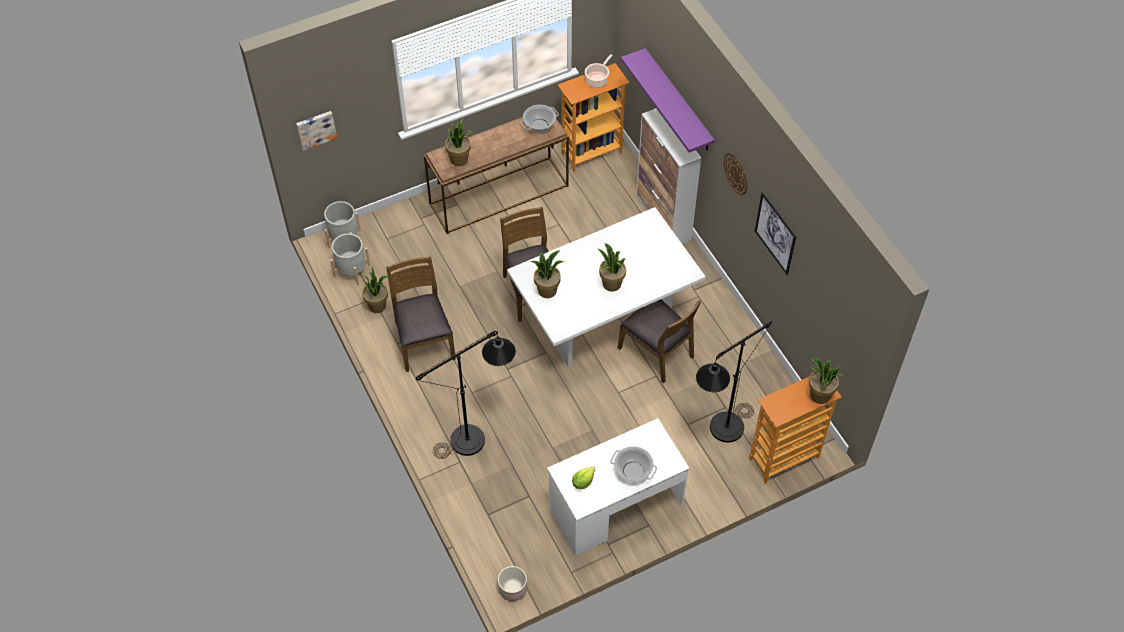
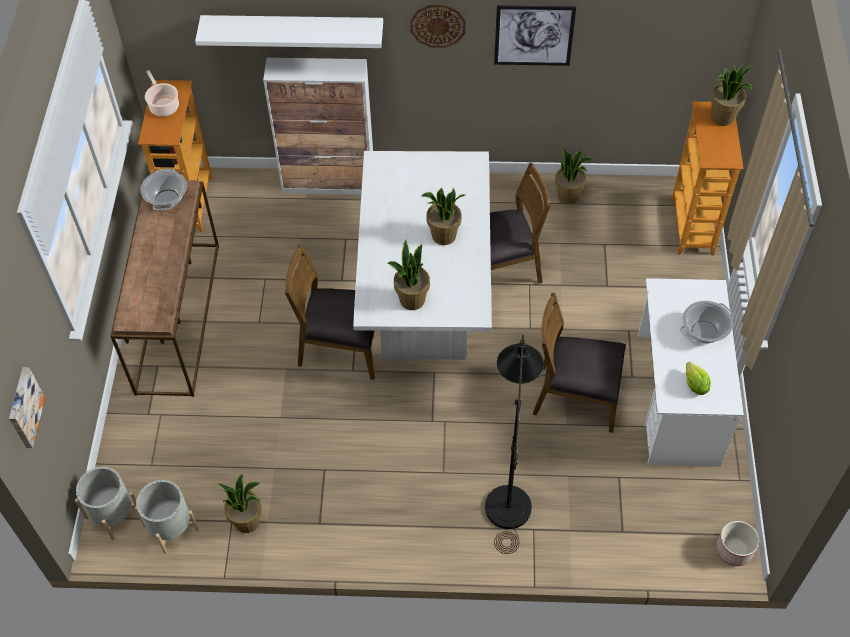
camera: 60 degrees left, 0 degrees up
brown chair [386,256,456,372] -> brown chair moved to [533,293,626,433]
potted plant [445,118,473,166] -> potted plant moved to [555,147,593,204]
purple shelf [621,48,715,153] -> white shelf [195,15,383,48]
black floor lamp [696,321,772,443] -> none

